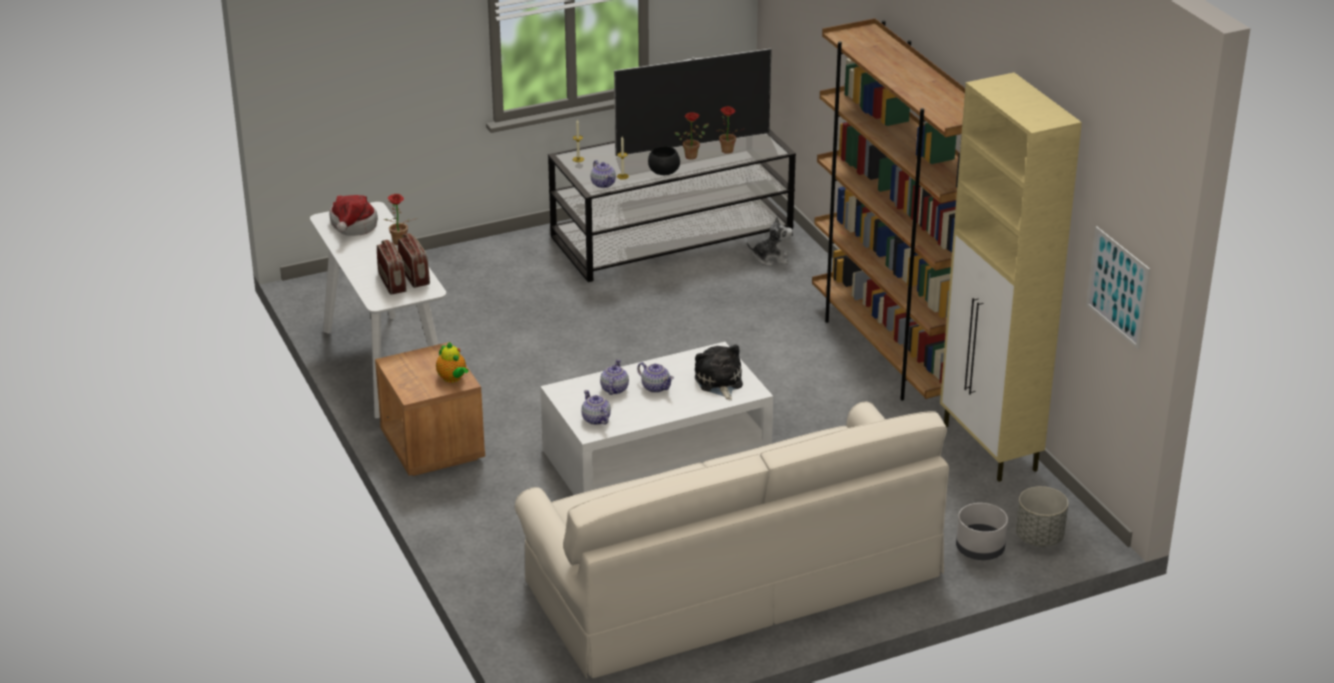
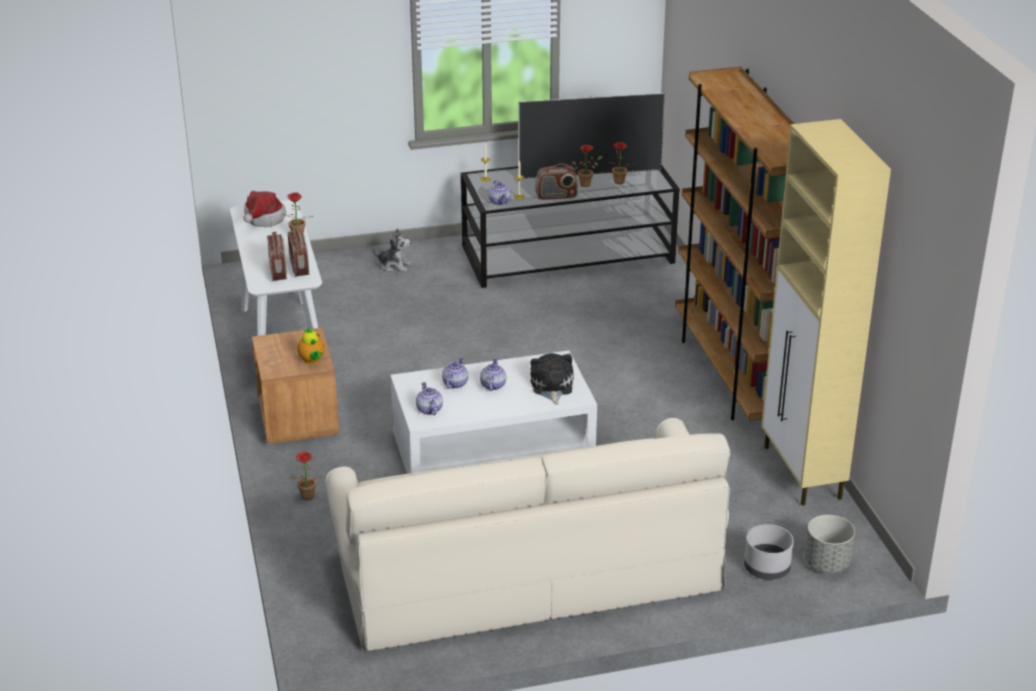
camera: 10 degrees right, 0 degrees up
teapot [637,362,674,393] -> teapot turned 135 degrees counterclockwise [480,358,506,391]
black bowl [648,146,680,175] -> radio [535,163,578,200]
plush toy [747,216,793,266] -> plush toy moved to [373,228,411,272]
picture [1086,226,1150,349] -> none
none -> potted plant [291,451,324,500]

